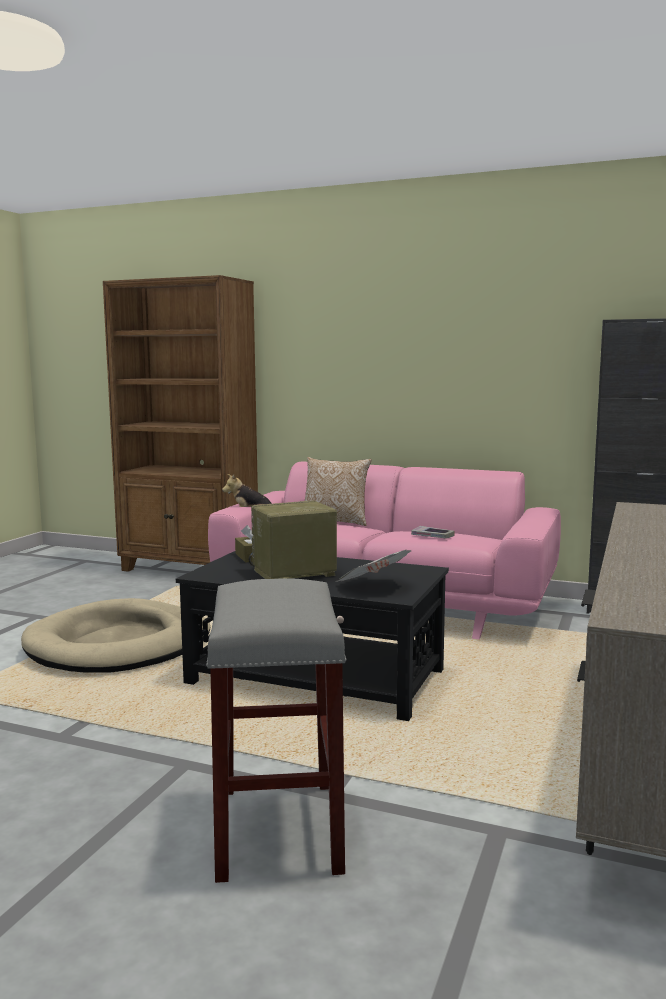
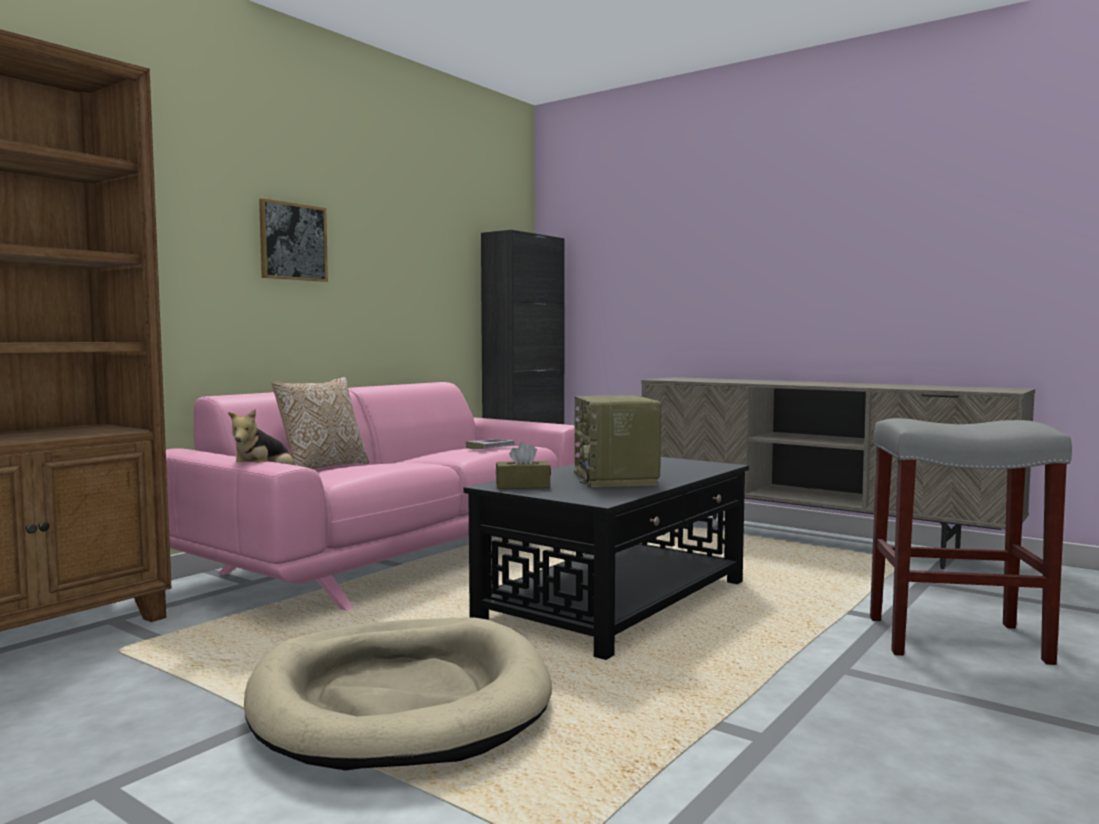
camera: 75 degrees left, 5 degrees down
newspaper [335,550,411,582] -> none
none -> picture [259,198,328,282]

